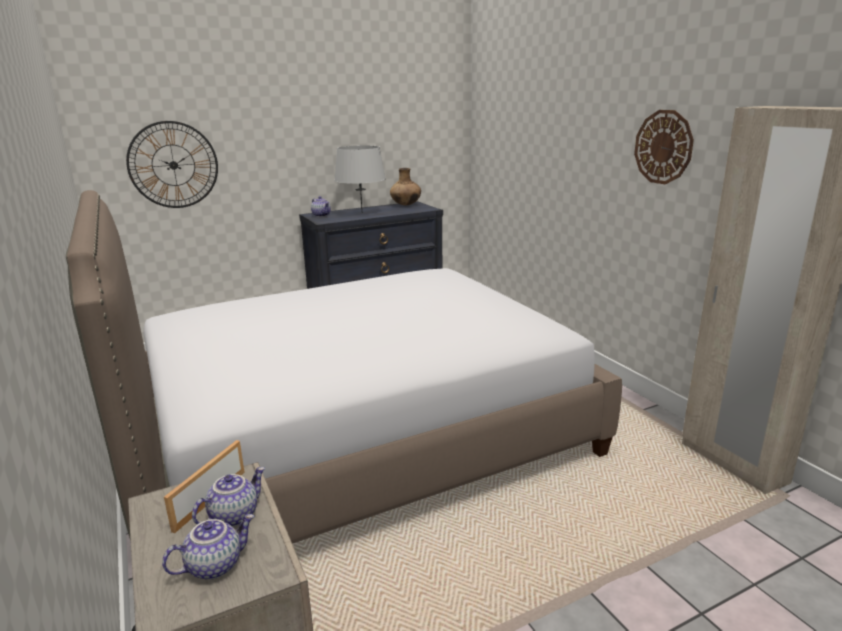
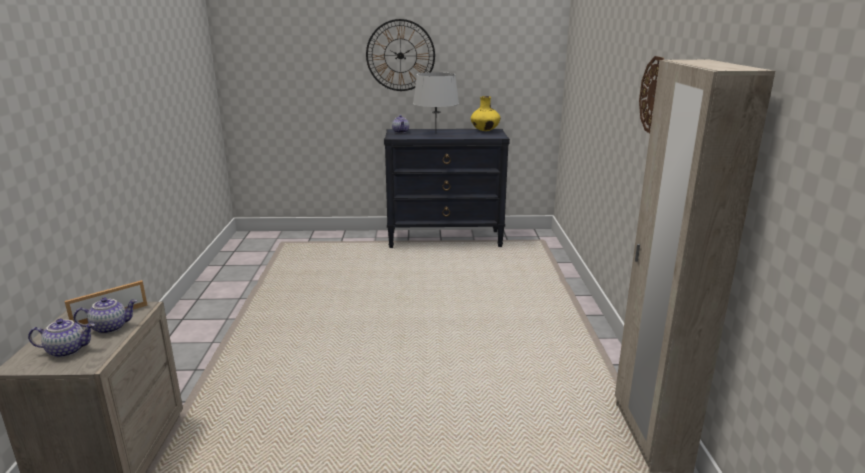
camera: 25 degrees right, 0 degrees up
bed [66,190,622,544] -> none
wall clock [126,121,218,208] -> wall clock moved to [366,19,435,91]
brown vase [390,168,421,205] -> yellow vase [471,96,501,131]

